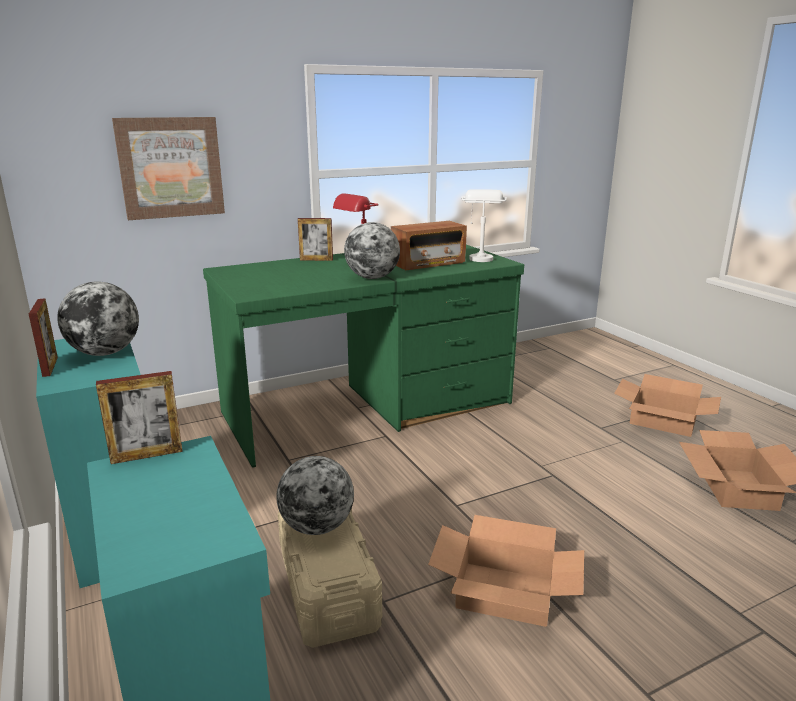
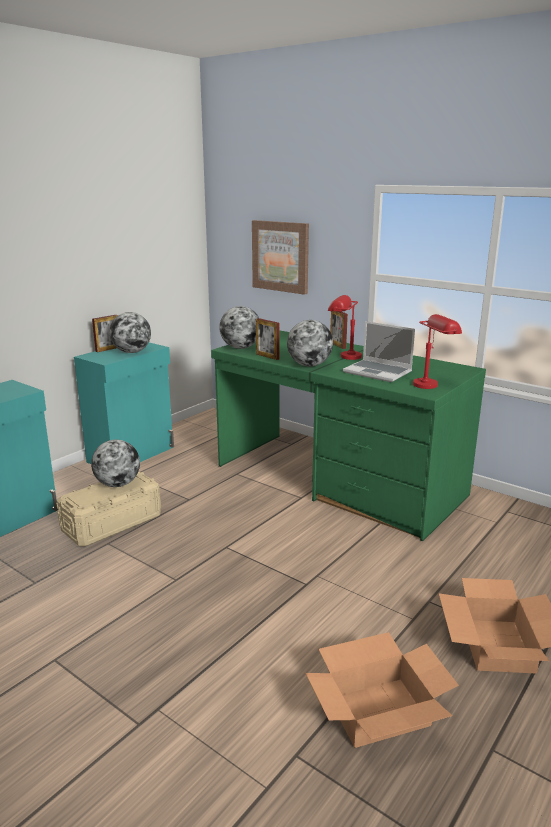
camera: 65 degrees right, 0 degrees up
picture frame [96,371,183,464] -> picture frame moved to [256,318,280,360]
radio [391,221,467,270] -> laptop [343,321,415,382]
cardboard box [428,515,584,627] -> none
white table lamp [461,189,507,262] -> red table lamp [413,314,462,389]
none -> globe [219,306,259,349]

